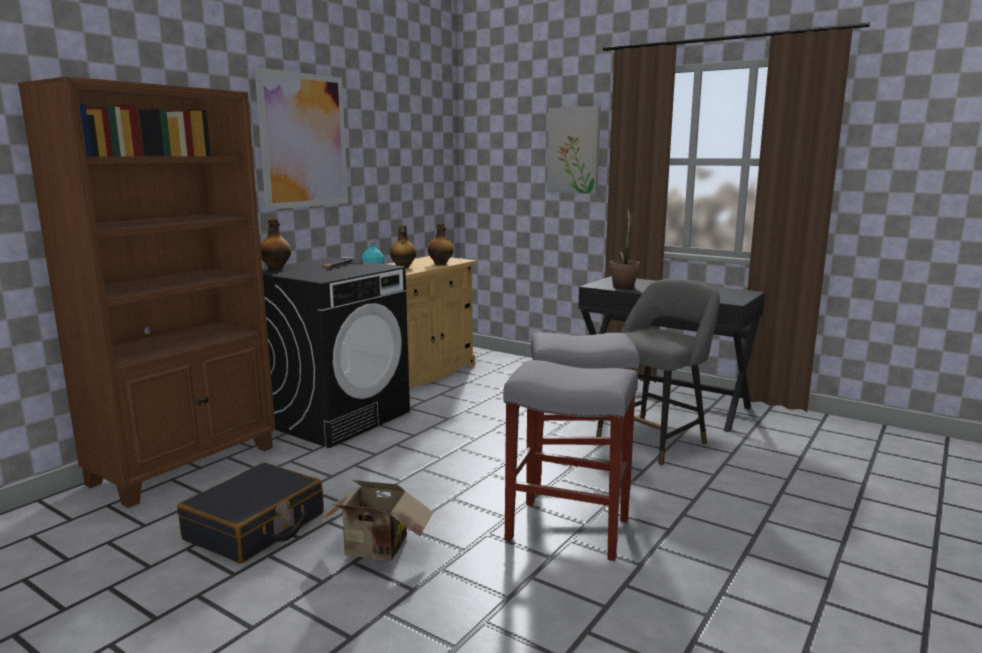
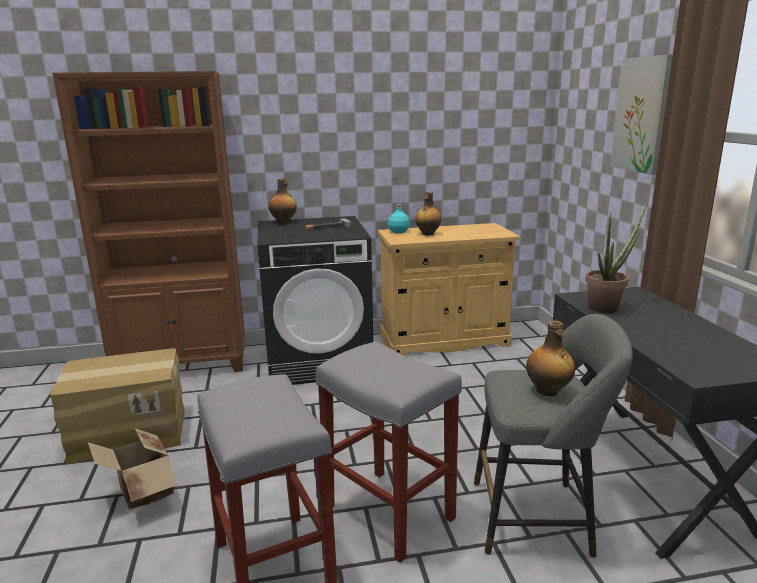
camera: 45 degrees right, 5 degrees up
black suitcase [177,463,324,564] -> cardboard box [50,348,185,464]
picture [254,67,348,210] -> none
bottle [428,223,454,265] -> bottle moved to [526,321,575,396]

